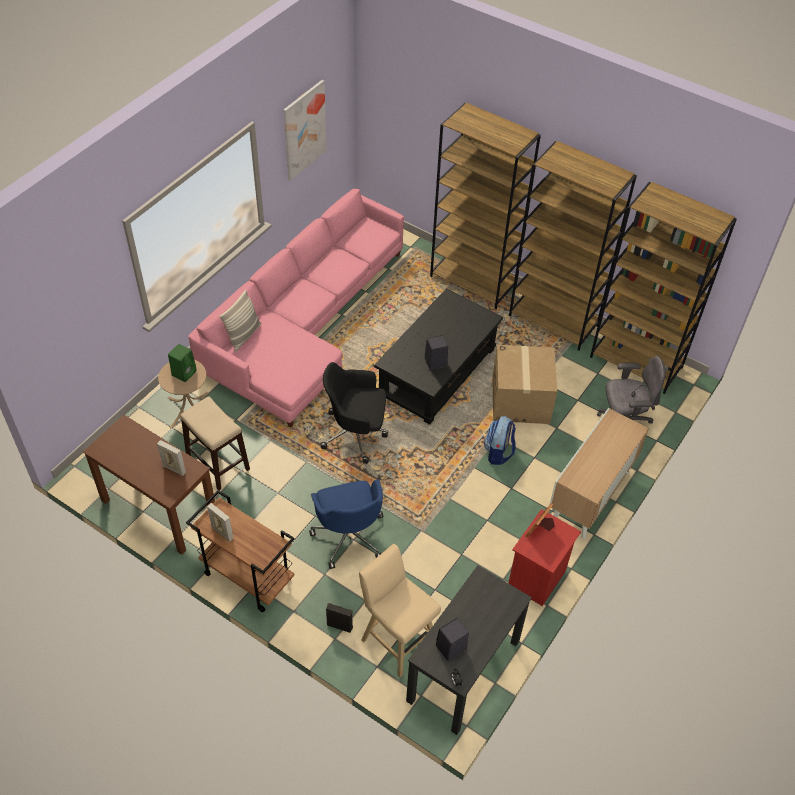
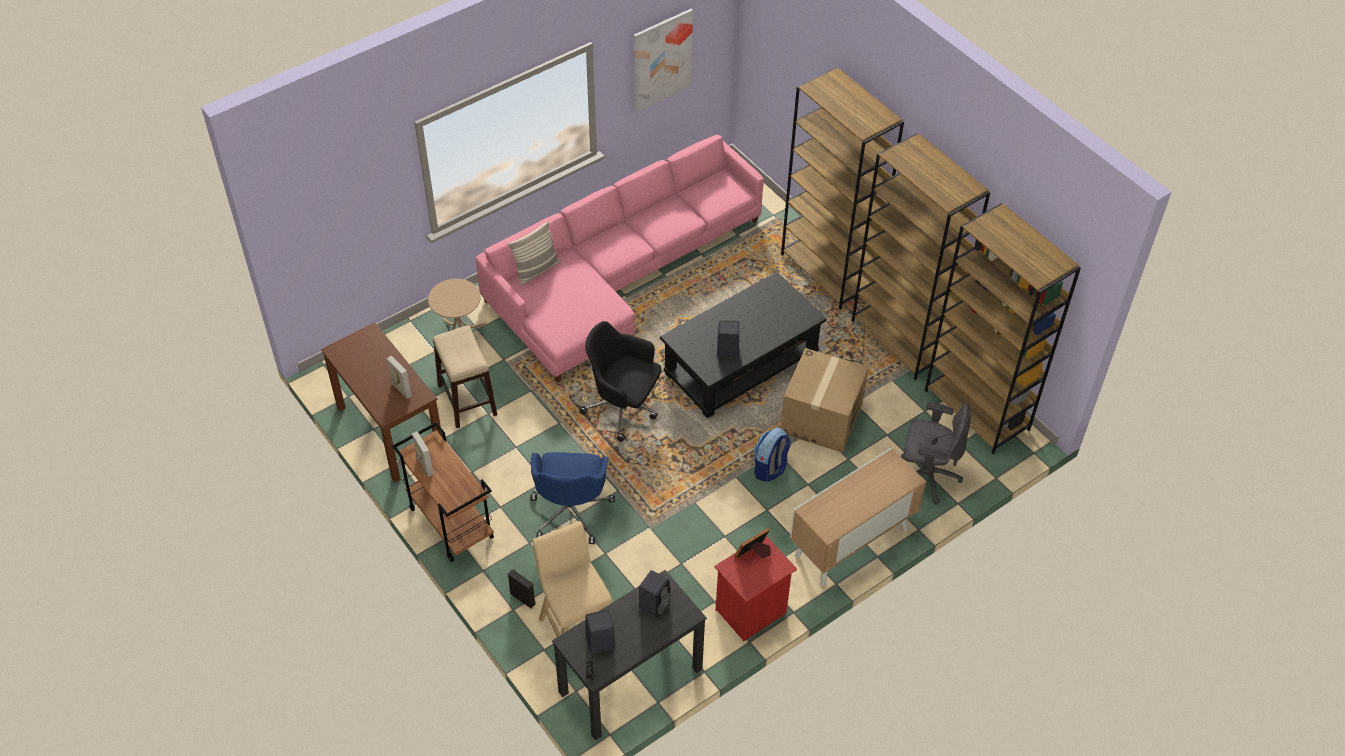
camera: 20 degrees right, 0 degrees up
green speaker [168,344,197,382] -> none
none -> black speaker [639,570,671,618]

